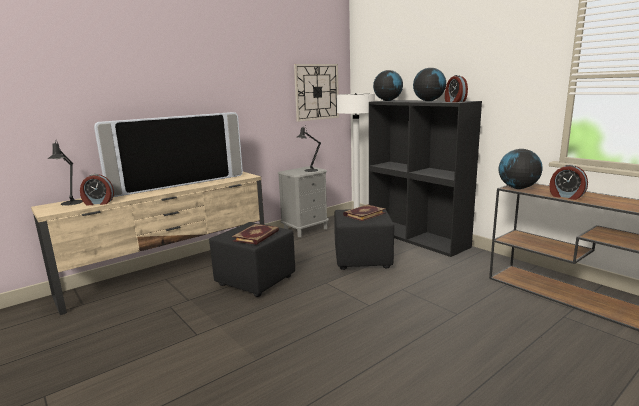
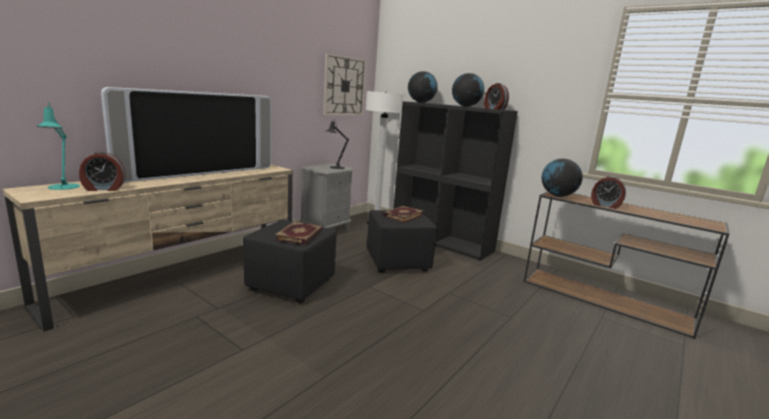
camera: 15 degrees left, 0 degrees up
black table lamp [48,139,83,206] -> turquoise table lamp [36,102,80,190]

